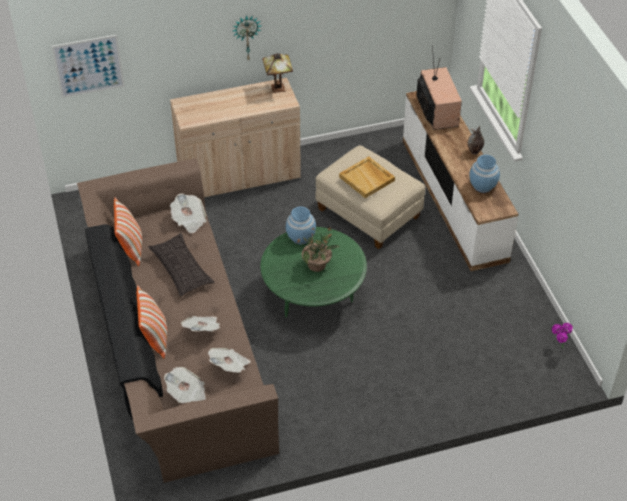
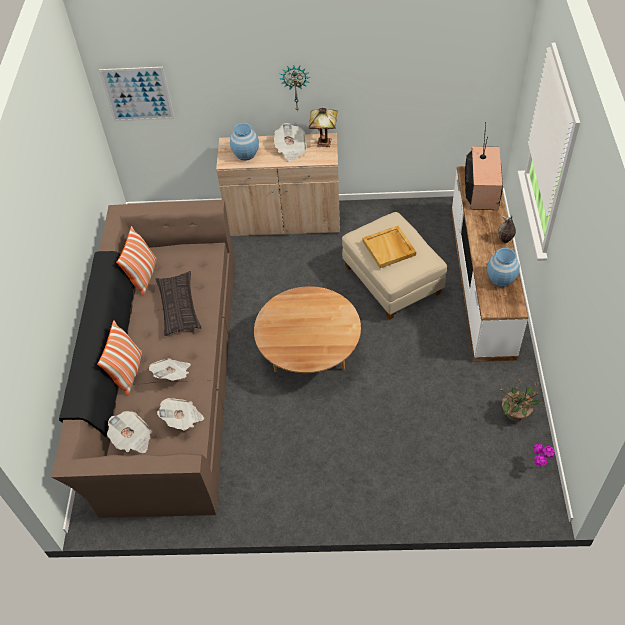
camera: 20 degrees right, 5 degrees up
newspaper [170,193,207,234] -> newspaper moved to [274,123,307,162]
green coffee table [260,227,367,318] -> brown coffee table [254,286,361,373]
blue vase [286,206,316,245] -> blue vase moved to [230,123,259,161]
potted plant [296,227,340,272] -> potted plant moved to [500,380,544,422]

